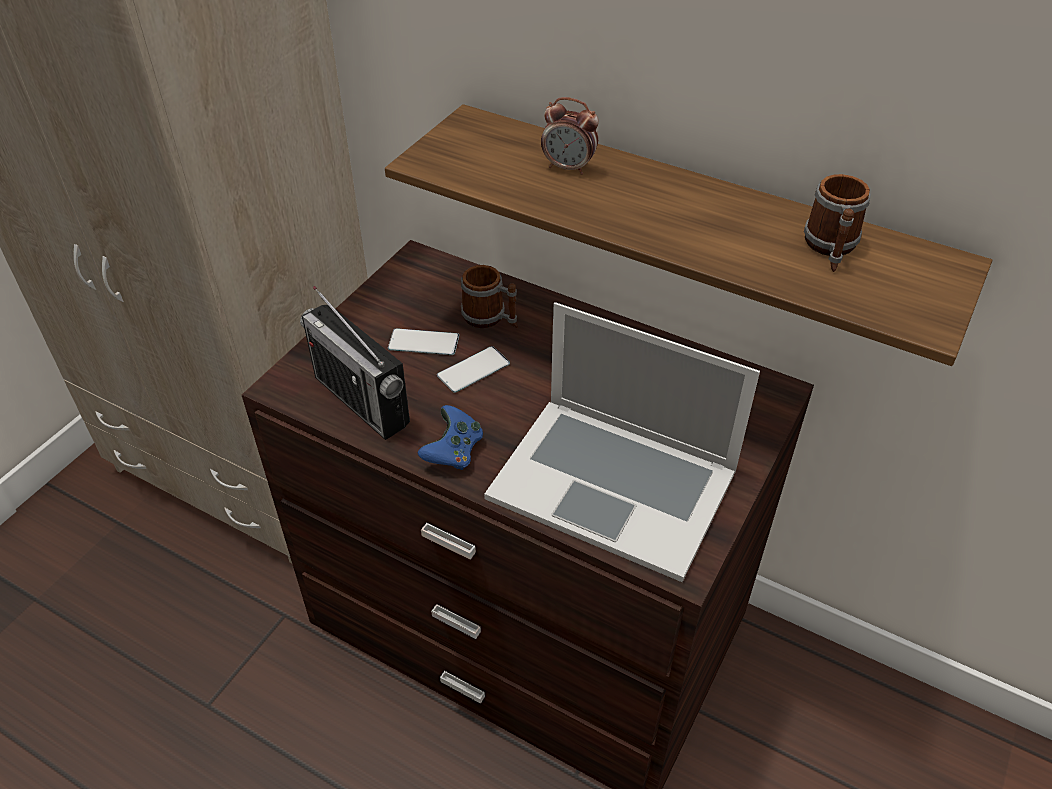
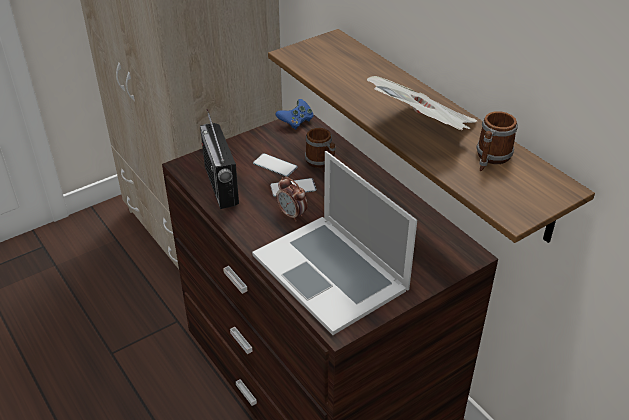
camera: 25 degrees right, 5 degrees down
blue game controller [417,405,483,470] -> blue game controller moved to [276,99,314,130]
alarm clock [541,97,599,175] -> alarm clock moved to [276,177,308,222]
none -> newspaper [367,76,477,130]

